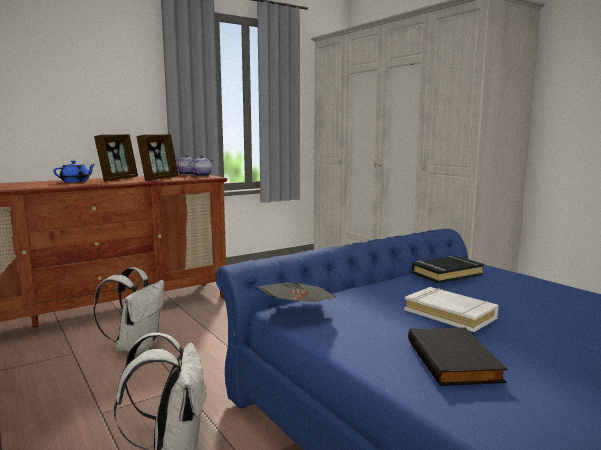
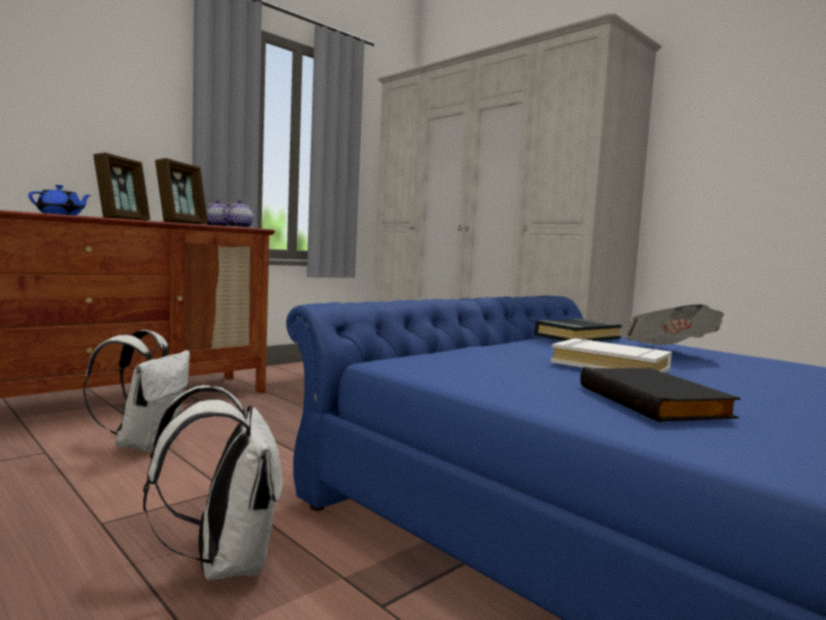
camera: 10 degrees left, 5 degrees down
newspaper [258,283,336,302] -> newspaper moved to [626,304,724,345]

